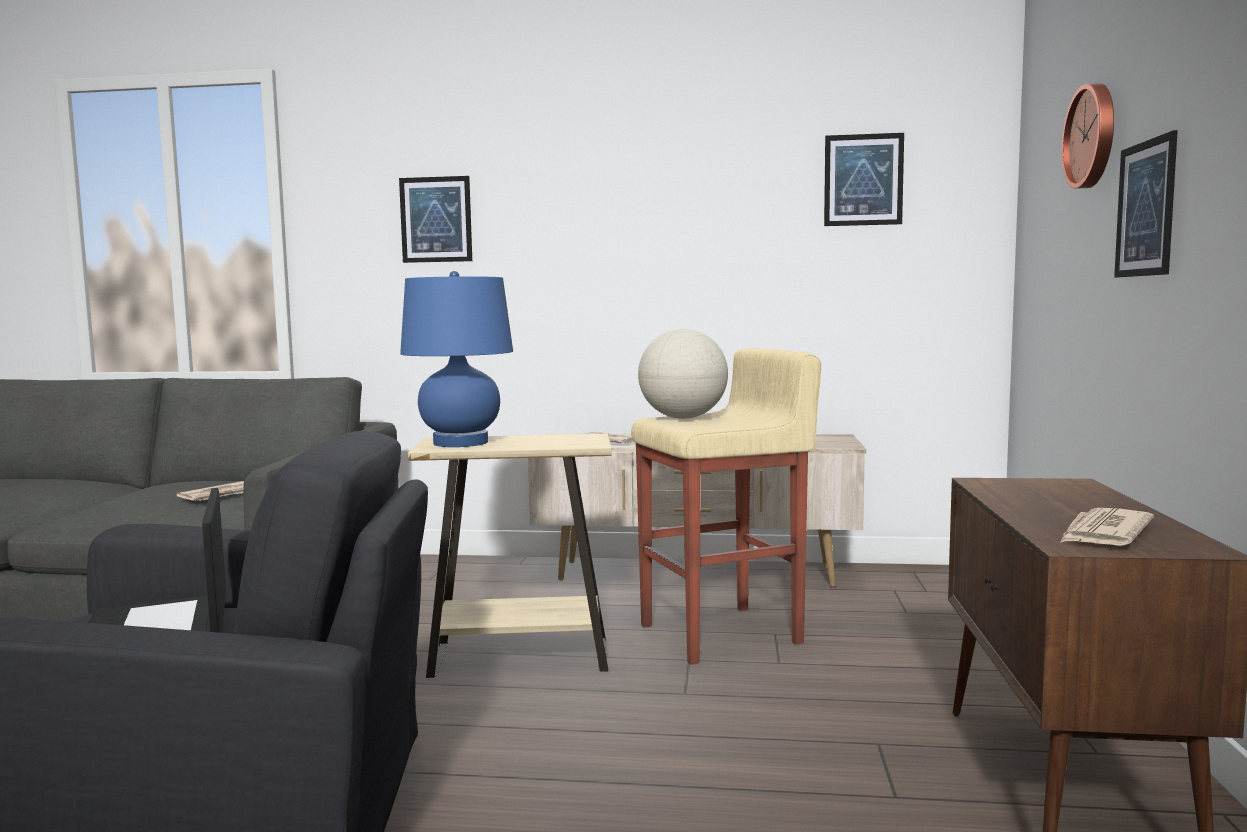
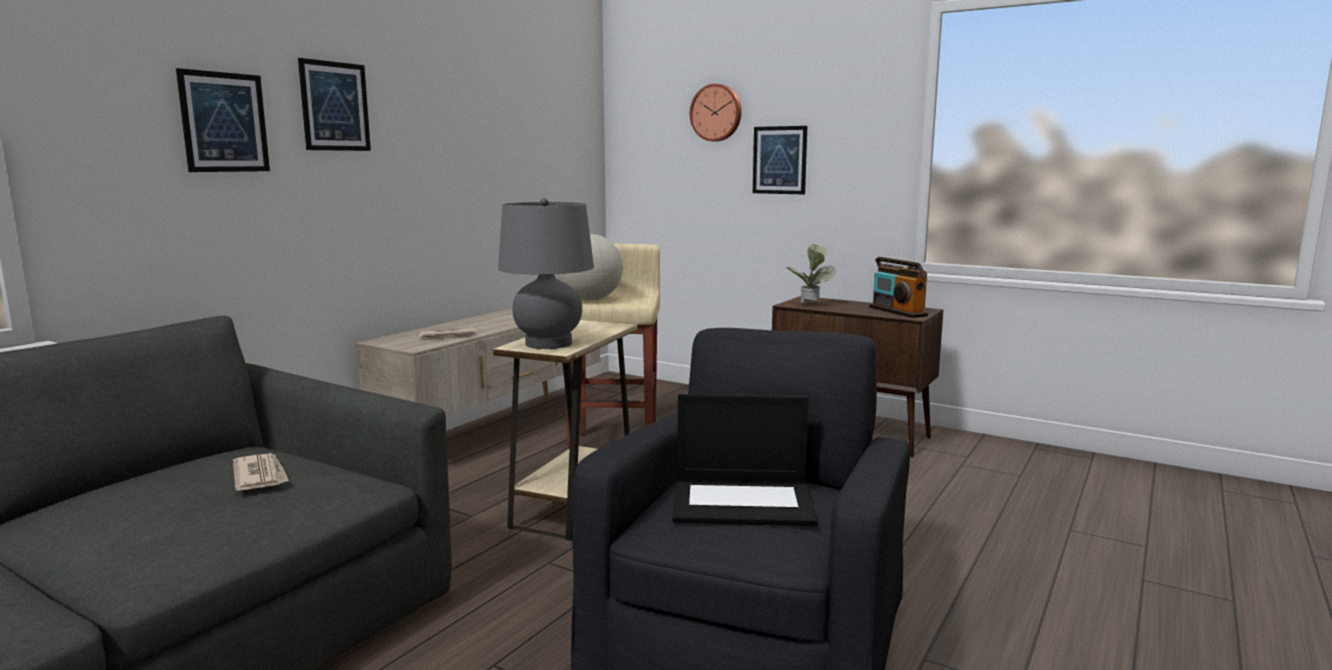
camera: 65 degrees left, 5 degrees up
blue table lamp [400,271,513,447] -> grey table lamp [498,198,594,349]
picture [824,133,904,226] -> picture moved to [298,58,371,151]
newspaper [1060,508,1154,546] -> radio [869,257,928,318]
none -> potted plant [786,244,836,303]

